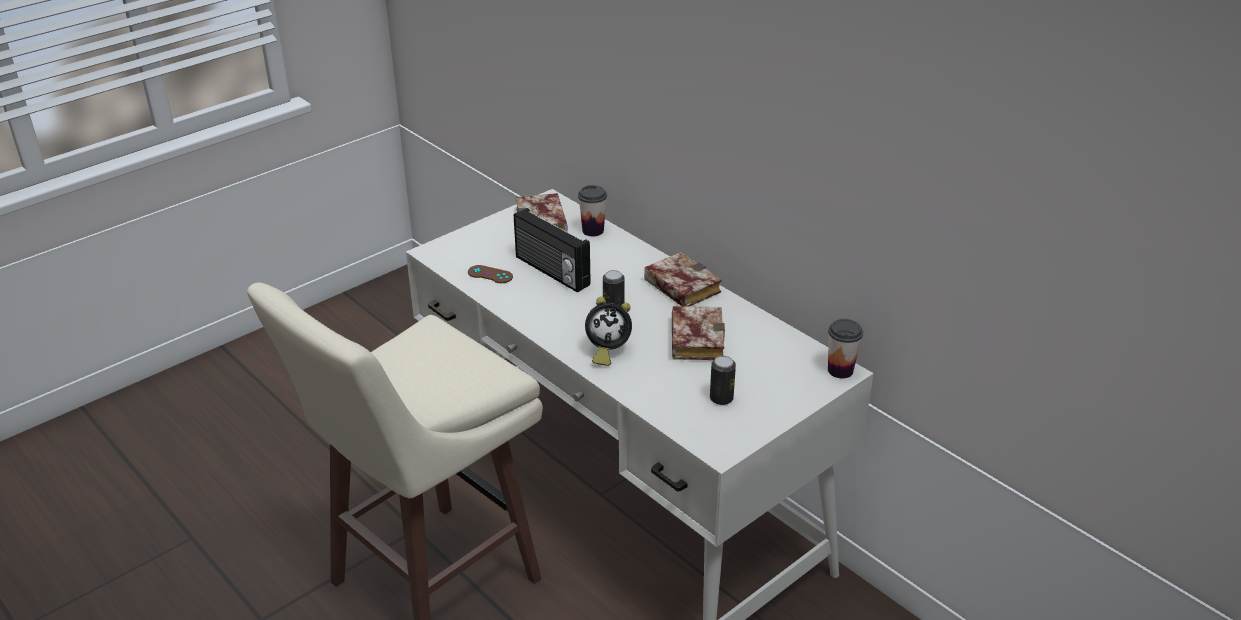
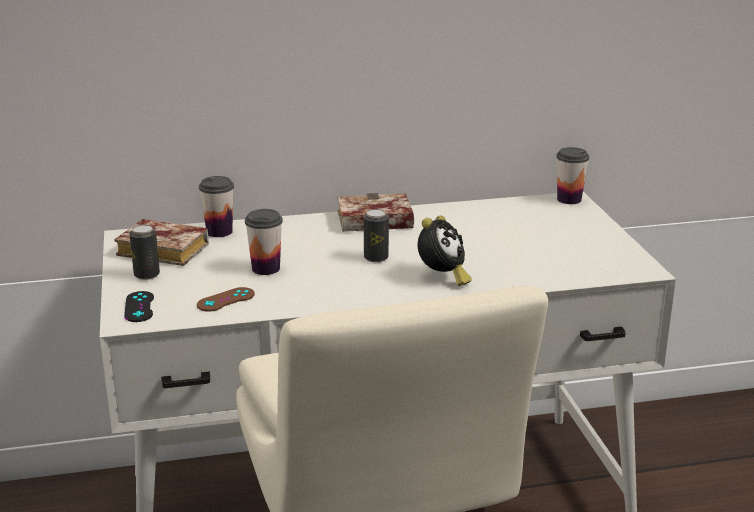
camera: 60 degrees left, 10 degrees down
radio [514,208,591,293] -> cup [245,209,283,275]
book [672,306,725,360] -> none
can [710,356,736,405] -> can moved to [129,225,160,280]
none -> black game controller [124,291,154,322]

